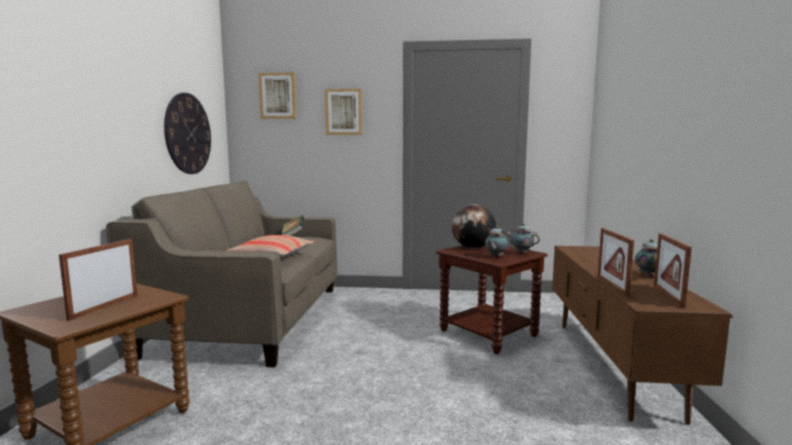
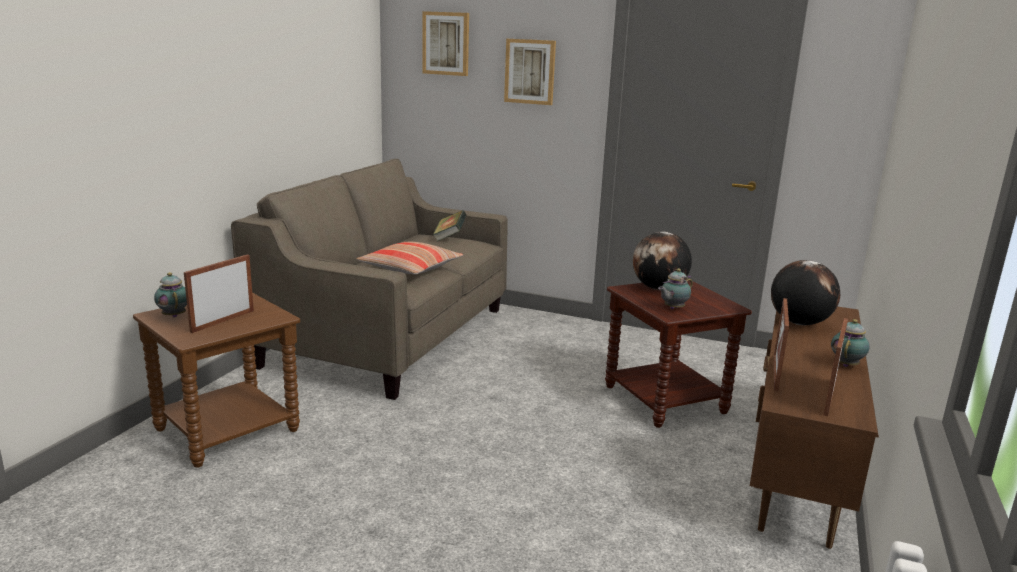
camera: 15 degrees right, 10 degrees up
wall clock [164,93,211,174] -> none
teapot [506,223,540,254] -> teapot moved to [154,272,187,318]
none -> globe [771,260,841,325]

